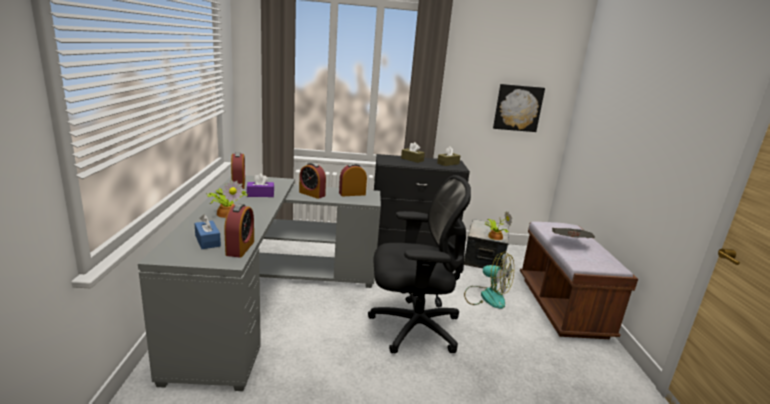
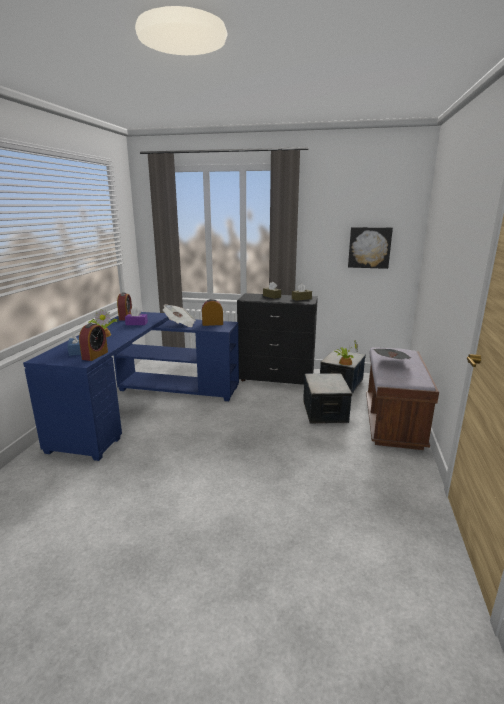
camera: 15 degrees right, 0 degrees up
grey desk [138,175,381,391] -> blue desk [23,312,239,461]
alarm clock [299,163,326,199] -> newspaper [163,304,196,327]
black office chair [368,175,471,353] -> none
fan [464,252,514,309] -> storage box [303,373,352,424]

